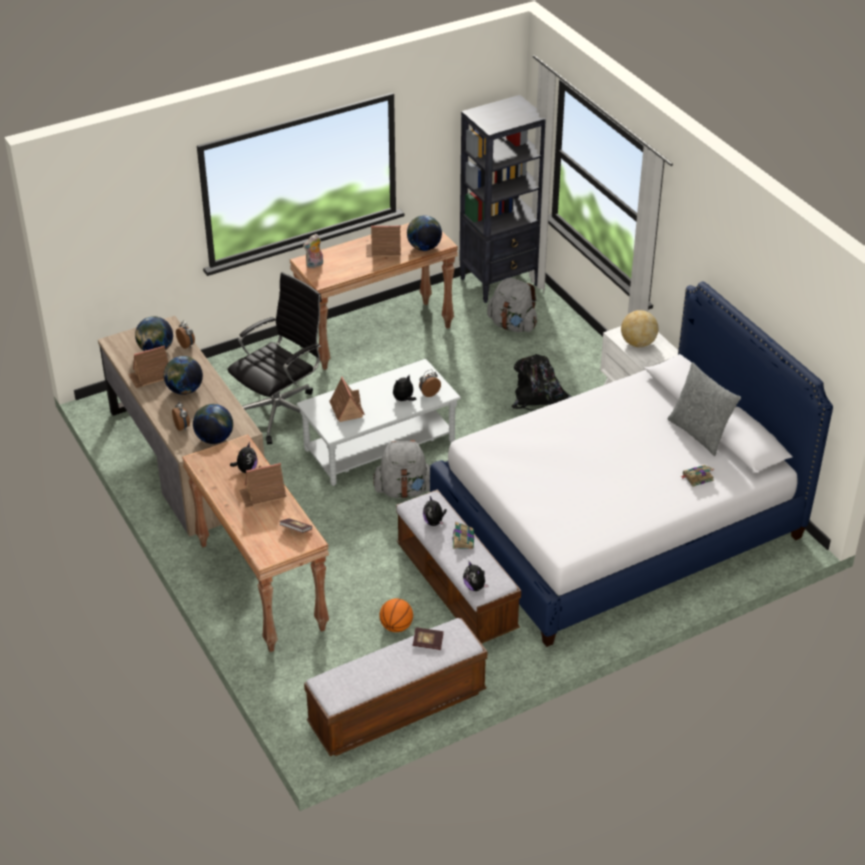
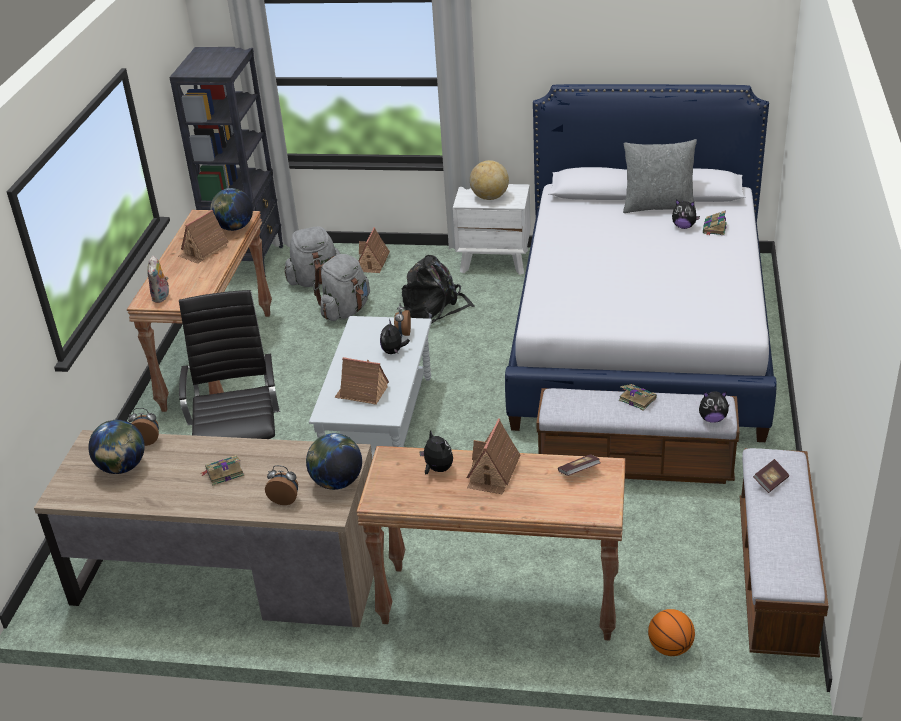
camera: 50 degrees left, 5 degrees down
toy house [128,345,168,388] -> toy house moved to [359,227,390,273]
globe [164,356,203,395] -> book [202,455,244,486]
grey backpack [373,440,430,498] -> grey backpack moved to [313,254,370,321]
basketball [380,598,413,632] -> basketball moved to [648,609,695,656]
plush toy [423,496,447,526] -> plush toy moved to [672,200,700,229]

